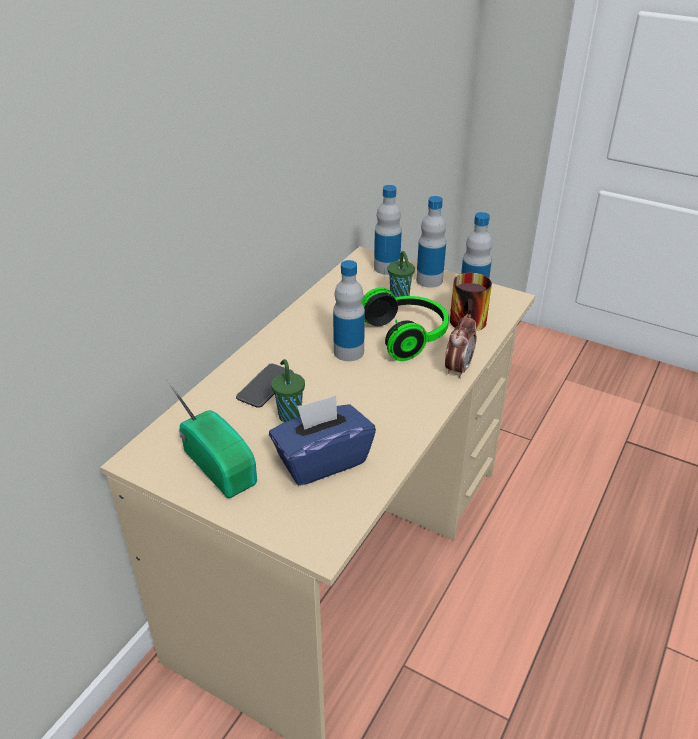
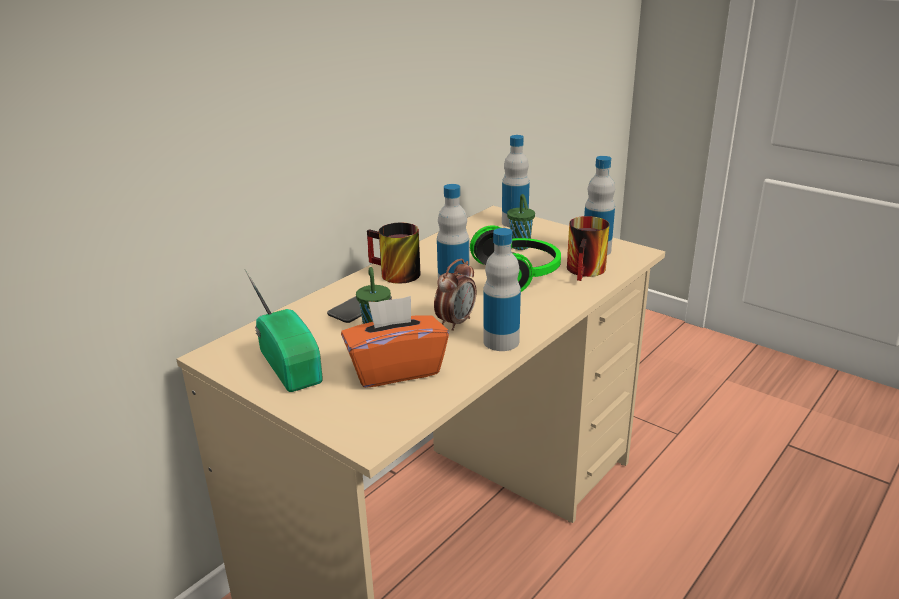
camera: 10 degrees right, 10 degrees down
blue tissue box [269,395,376,486] -> orange tissue box [341,296,449,388]
bottle [416,196,446,288] -> bottle moved to [483,228,521,351]
alarm clock [445,314,476,379] -> alarm clock moved to [434,259,476,331]
none -> mug [367,223,421,284]

